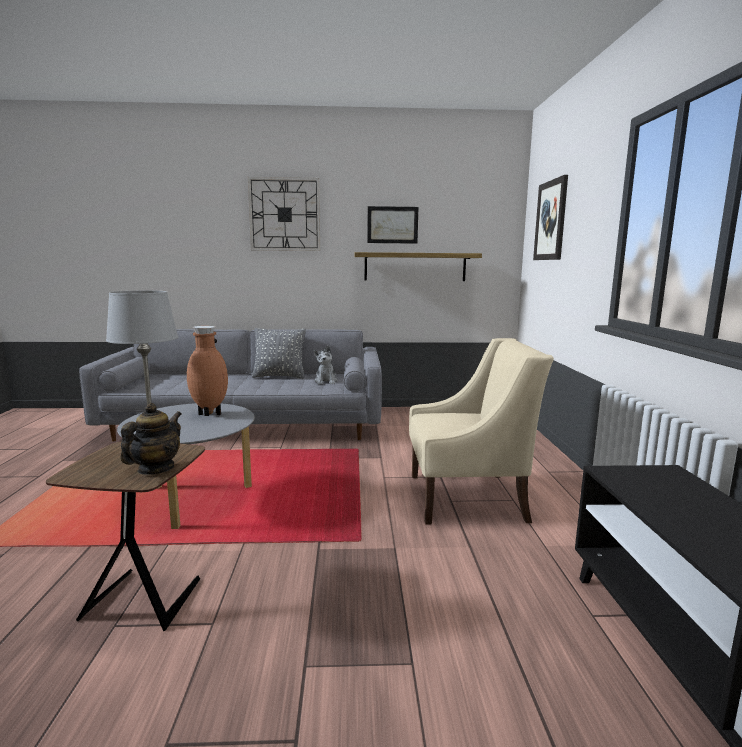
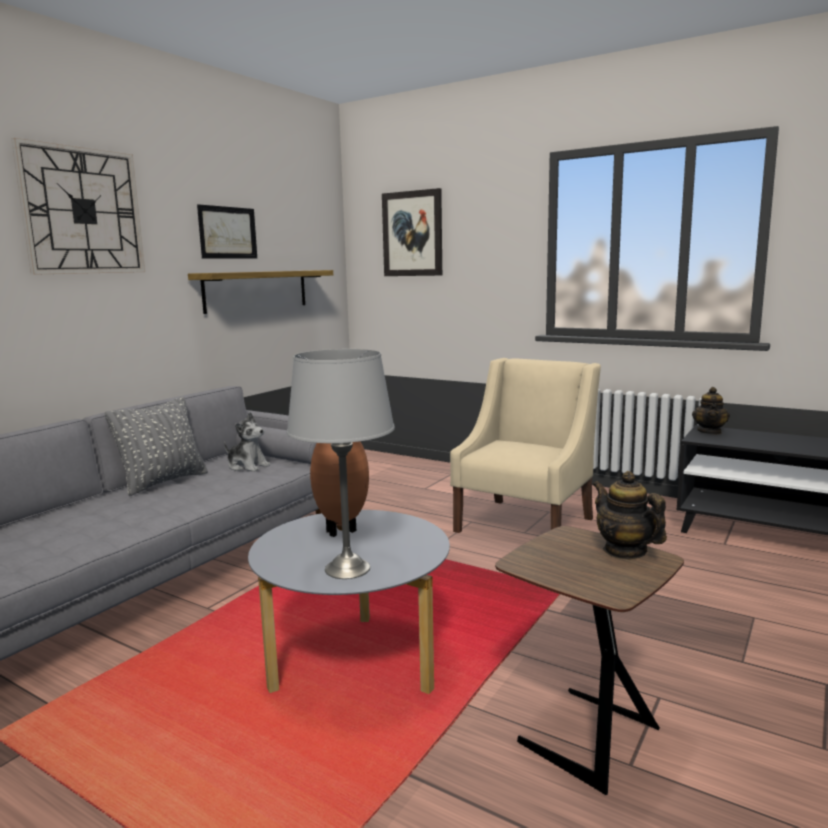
camera: 55 degrees left, 0 degrees up
none -> teapot [692,387,730,435]

